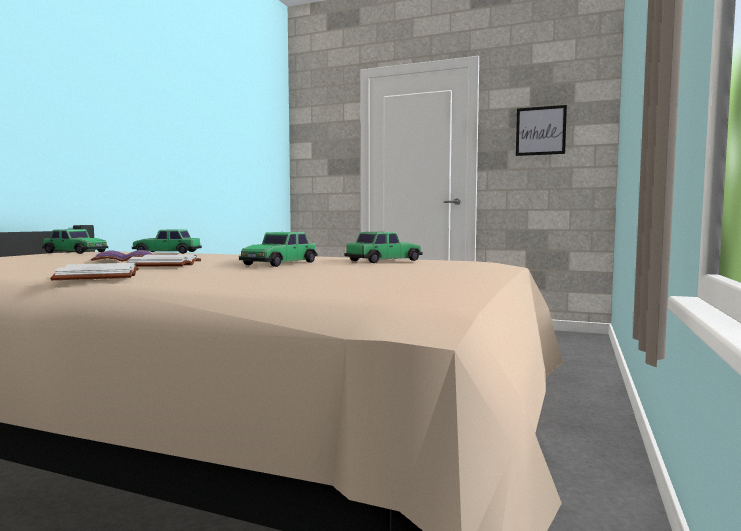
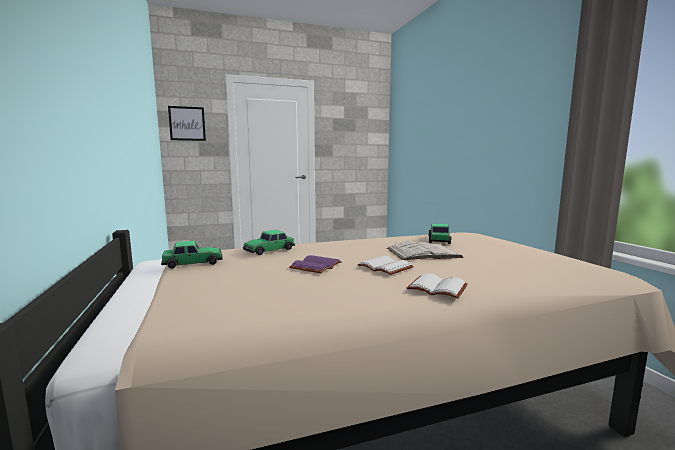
camera: 40 degrees left, 5 degrees up
toy car [239,232,317,267] -> white book [387,241,464,260]
picture [516,105,567,156] -> picture moved to [168,106,206,141]

